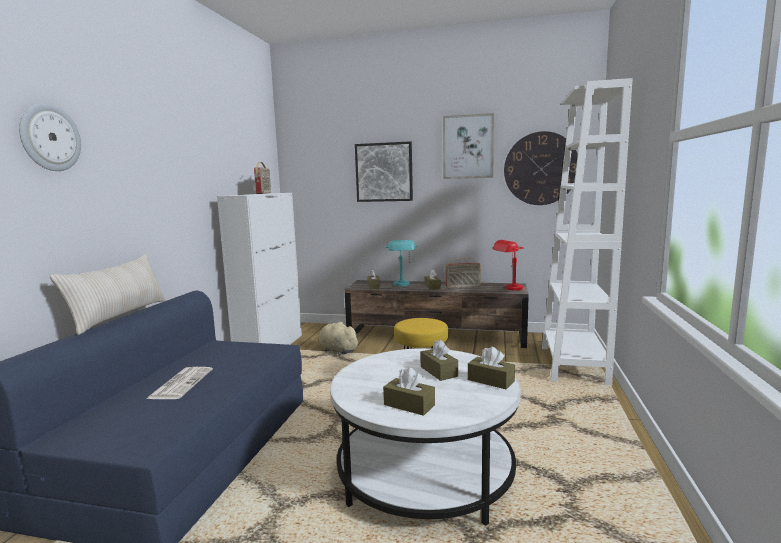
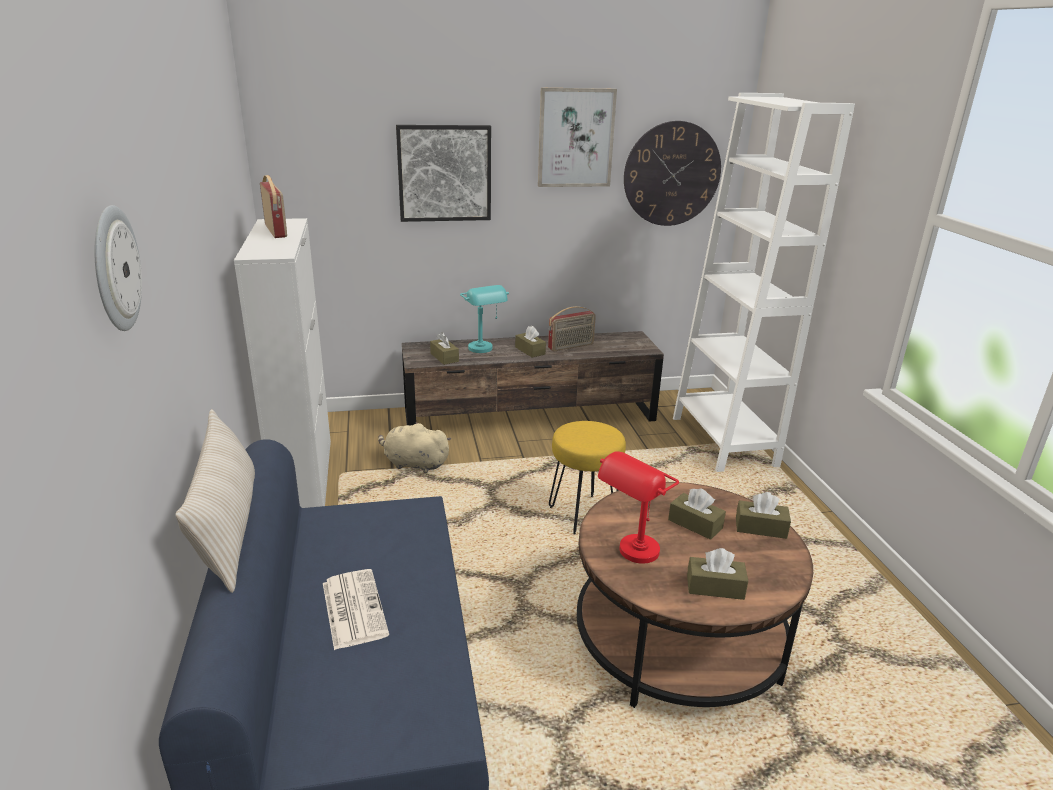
camera: 25 degrees left, 15 degrees up
white coffee table [330,348,521,526] -> brown coffee table [577,482,813,708]
red table lamp [493,240,524,291] -> red table lamp moved to [598,451,679,564]

